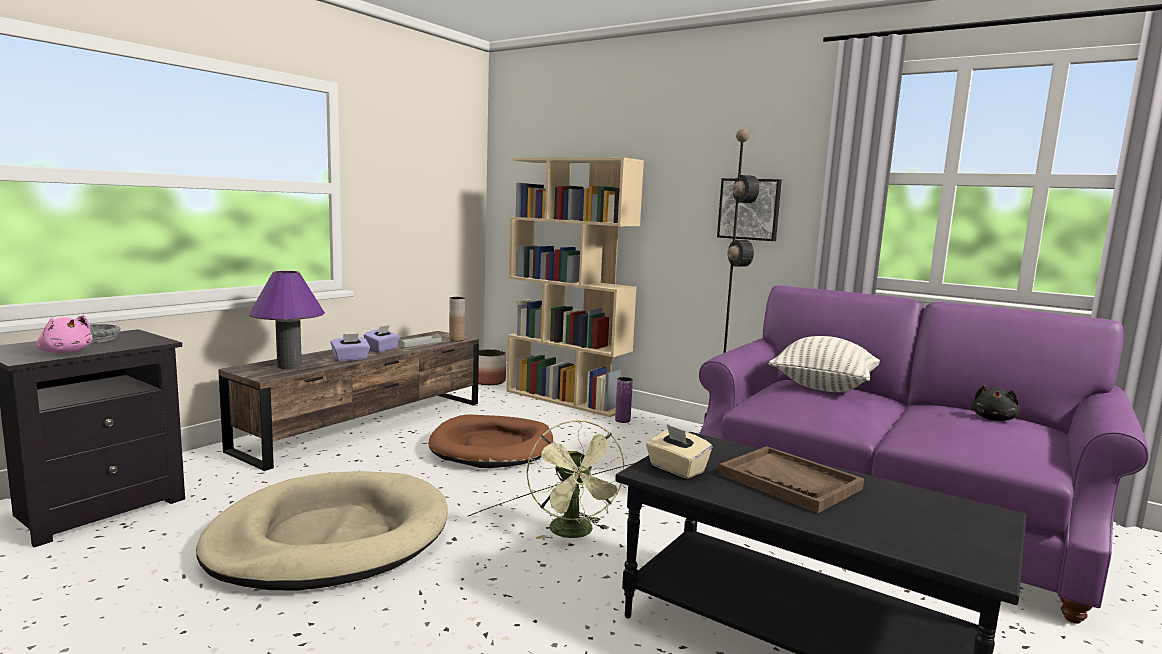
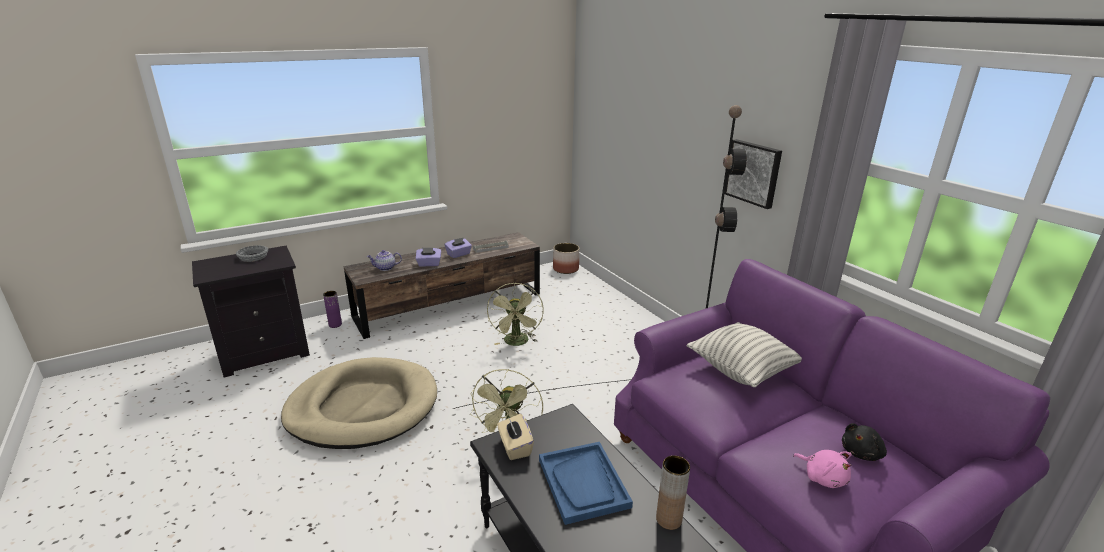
camera: 25 degrees right, 15 degrees up
pink plush toy [36,315,92,354] -> pink plush toy moved to [793,450,852,488]
purple table lamp [249,271,325,369] -> teapot [367,250,402,271]
brown dog bed [428,414,553,468] -> green fan [487,283,544,346]
brown vase [449,297,465,341] -> brown vase moved to [656,456,690,530]
beige bookcase [506,157,644,417] -> none
purple vase [615,377,633,423] -> purple vase moved to [323,291,342,328]
brown tray [718,446,864,513] -> blue tray [539,442,633,525]

